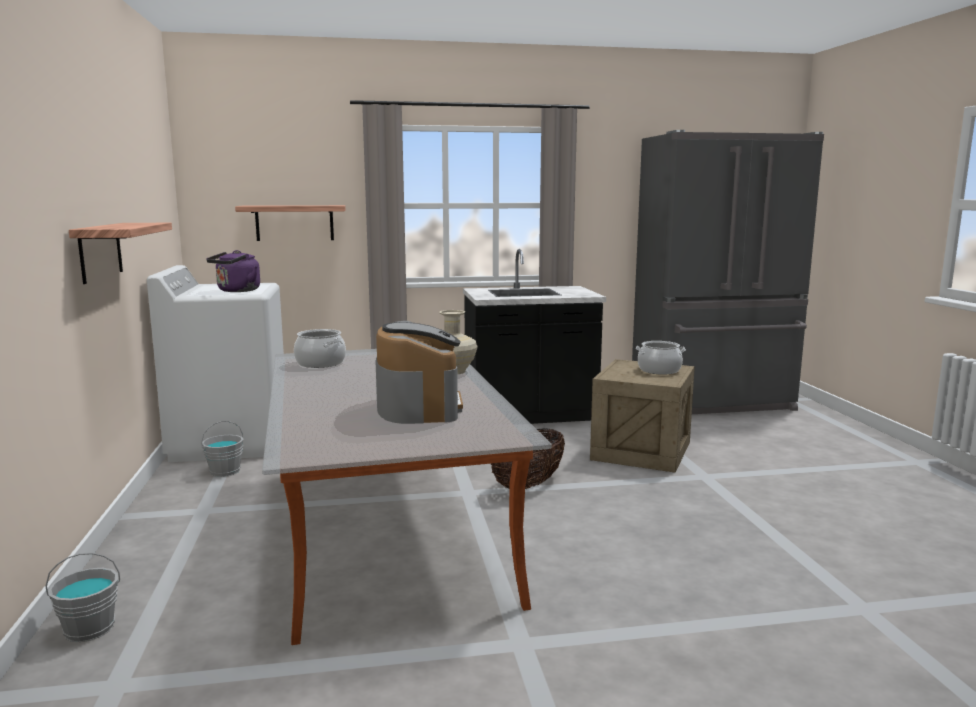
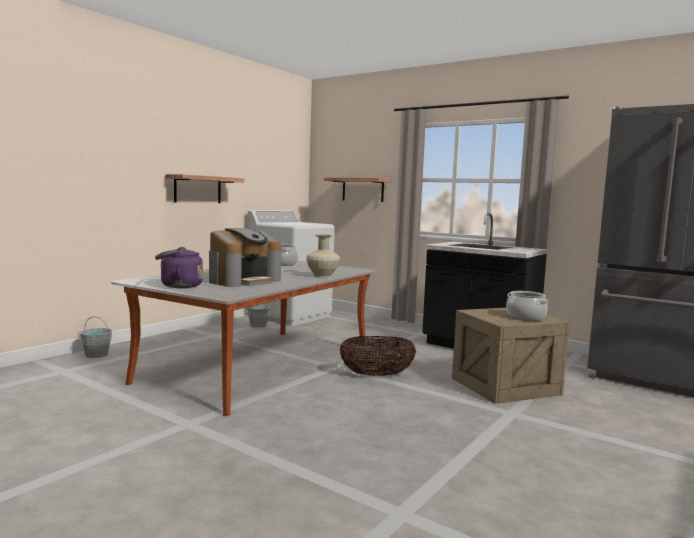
camera: 45 degrees right, 5 degrees down
purple kettle [206,250,260,292] -> purple kettle moved to [155,247,203,288]

